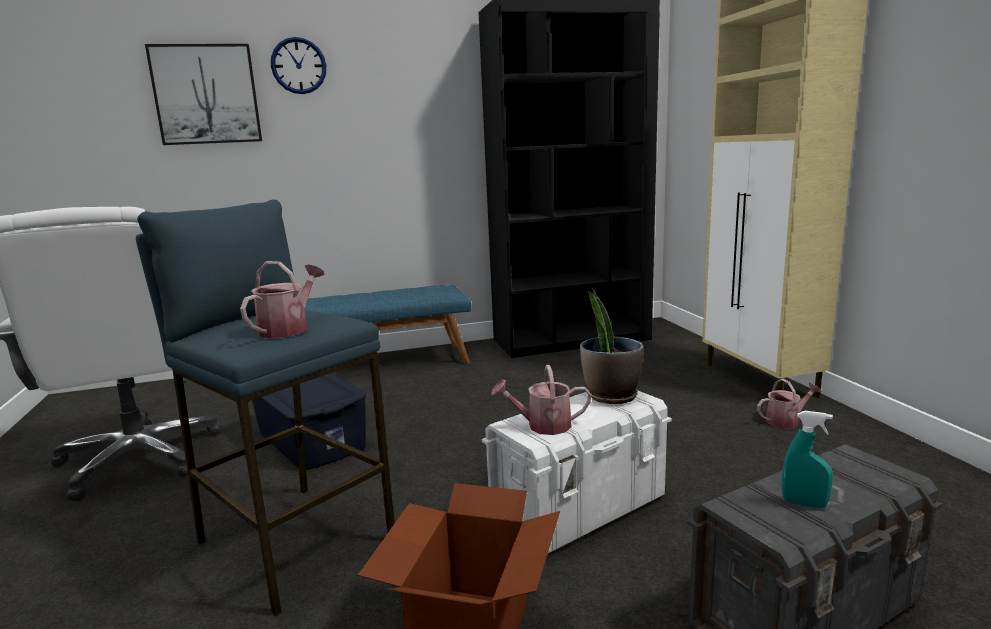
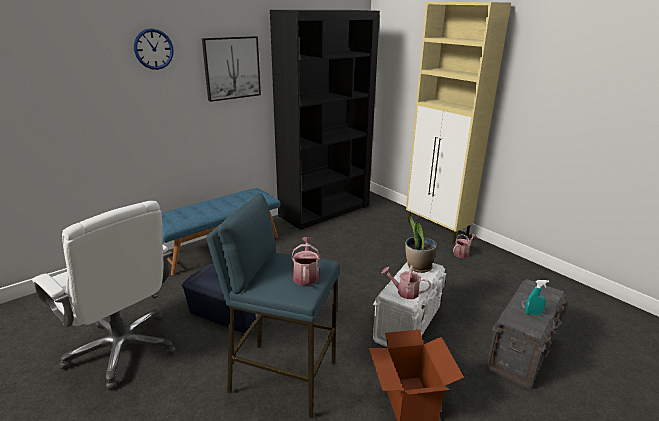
camera: 25 degrees left, 10 degrees up
picture [145,44,262,145] -> picture moved to [202,36,261,102]
watering can [491,365,591,435] -> watering can turned 45 degrees clockwise [381,265,431,299]

